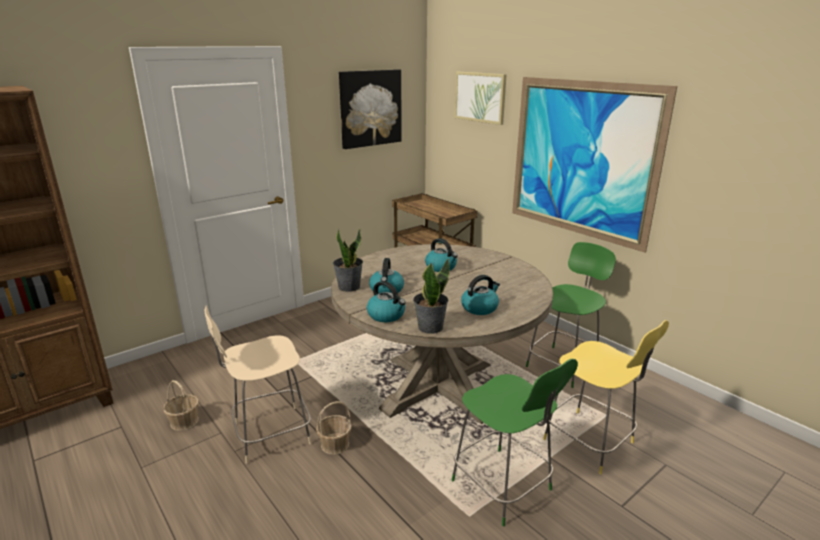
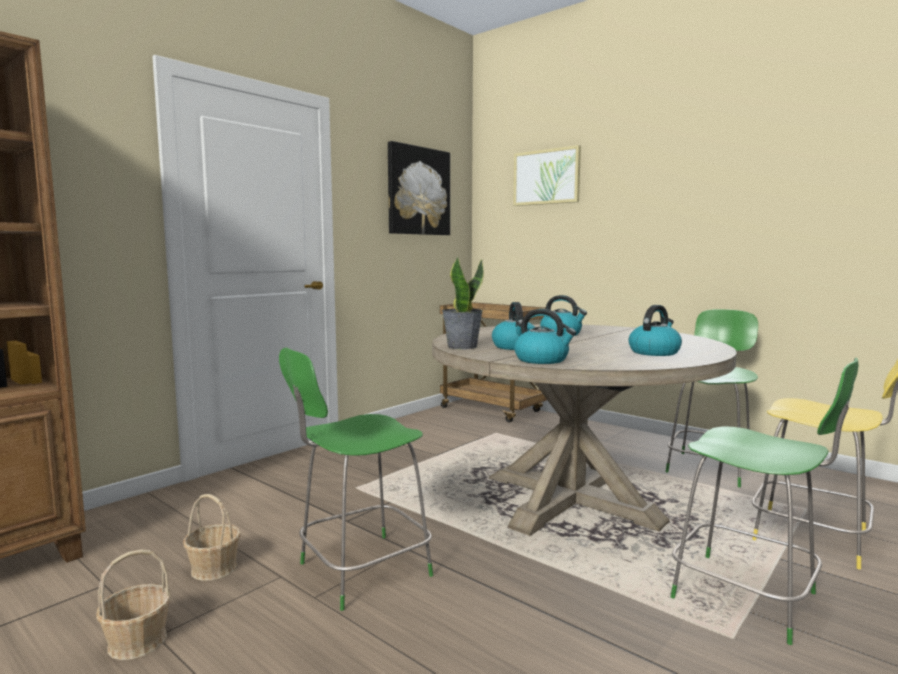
camera: 10 degrees left, 15 degrees down
beige stool [205,305,312,464] -> green stool [279,347,433,611]
basket [316,401,352,455] -> basket moved to [96,549,171,660]
potted plant [413,258,450,334] -> none
picture [512,77,677,253] -> none

